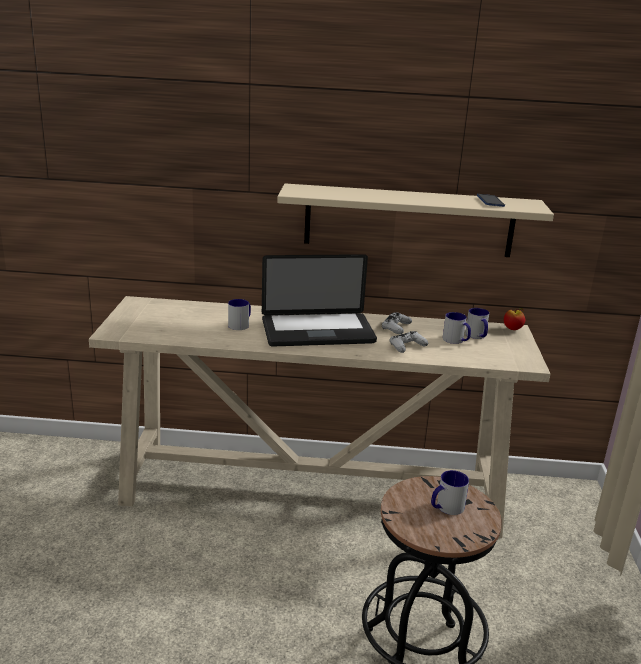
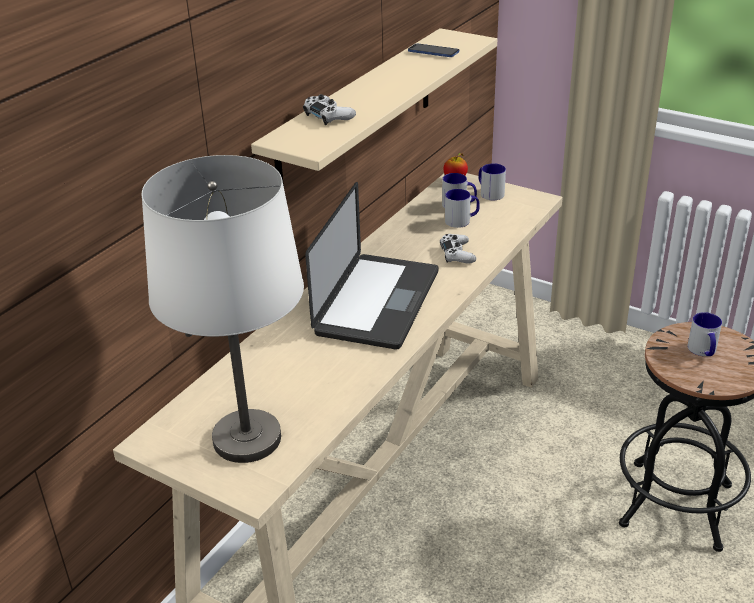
camera: 60 degrees left, 10 degrees up
mug [228,299,251,330] -> mug moved to [479,163,506,200]
white game controller [382,312,412,334] -> white game controller moved to [303,94,356,125]
none -> white table lamp [142,155,304,463]

